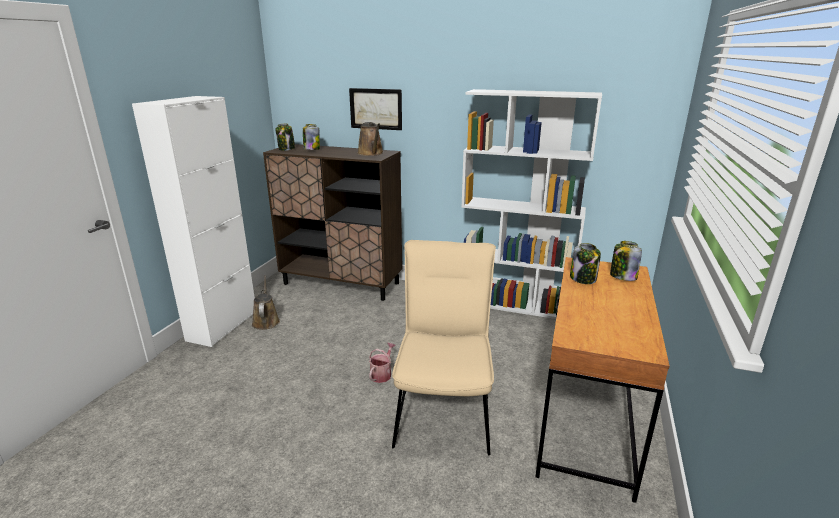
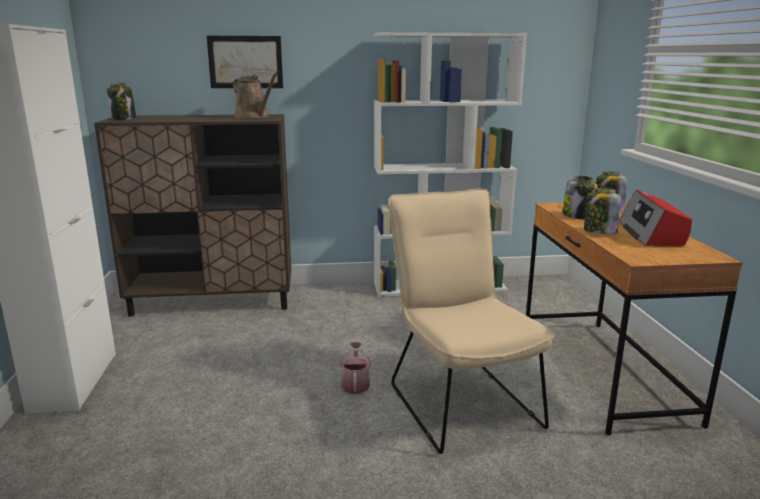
camera: 25 degrees left, 5 degrees down
brown watering can [252,276,280,330] -> none
jar [303,124,320,150] -> jar moved to [584,188,621,234]
none -> radio [619,190,692,246]

